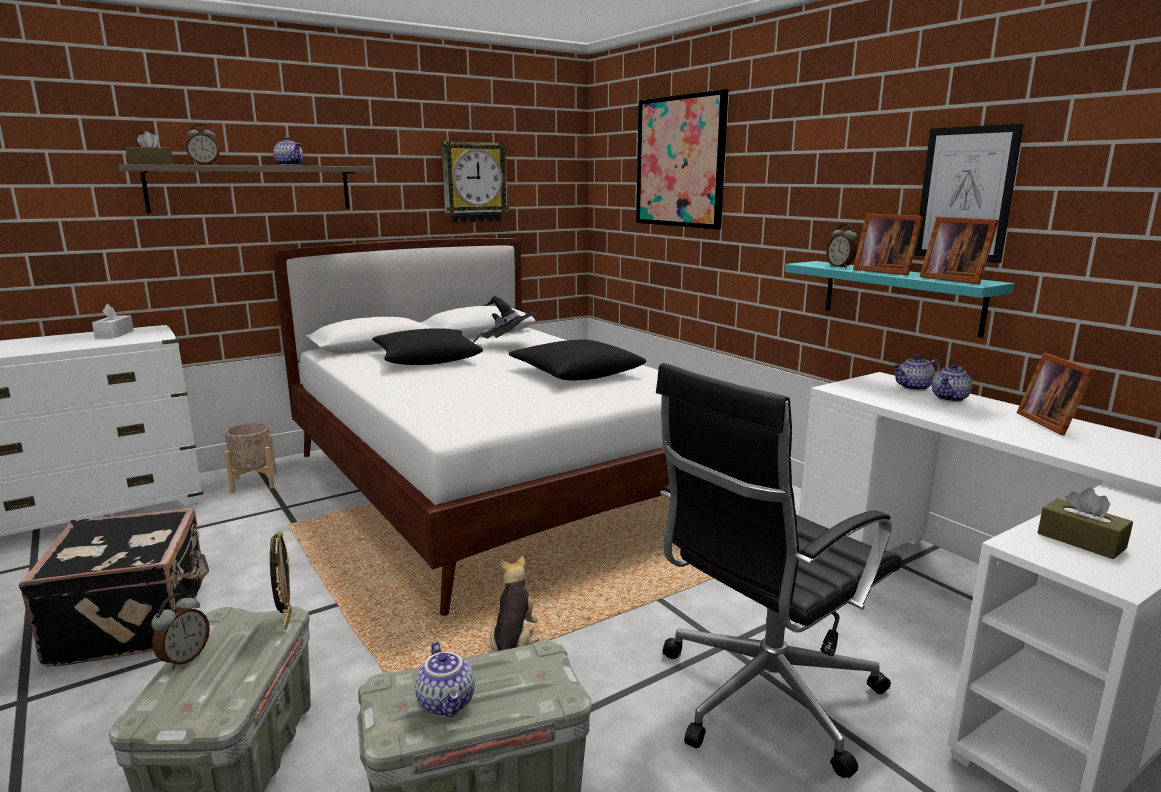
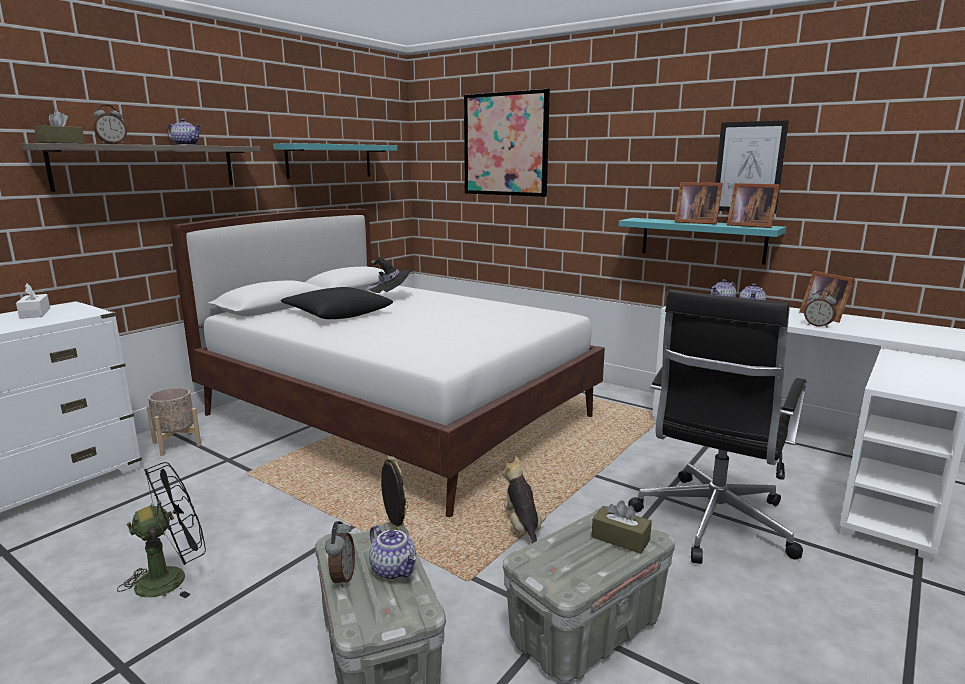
camera: 20 degrees left, 0 degrees up
black suitcase [19,508,209,667] -> black fan [117,462,206,598]
teapot [415,642,475,717] -> teapot moved to [369,525,417,580]
wall clock [442,141,509,223] -> turquoise shelf [273,143,397,179]
black pillow [509,339,646,380] -> none
alarm clock [826,224,857,268] -> alarm clock moved to [804,290,836,328]
brown tissue box [1038,488,1133,559] -> brown tissue box moved to [592,500,652,554]

